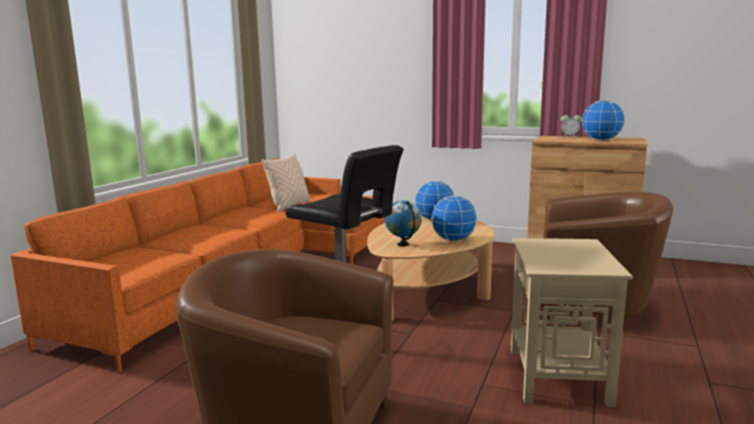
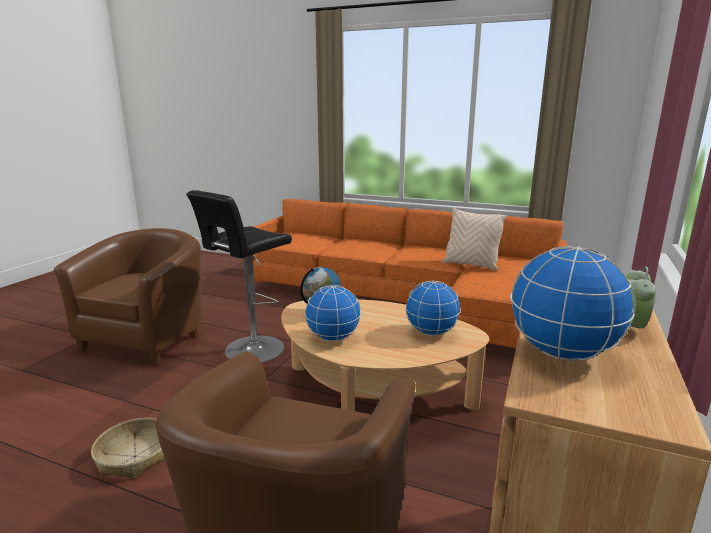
camera: 90 degrees right, 5 degrees up
beige side table [511,238,633,407] -> basket [91,418,165,479]

